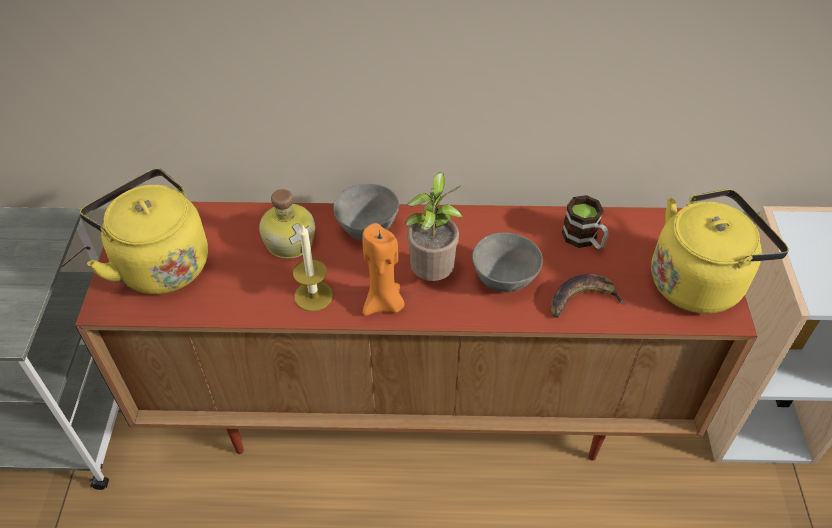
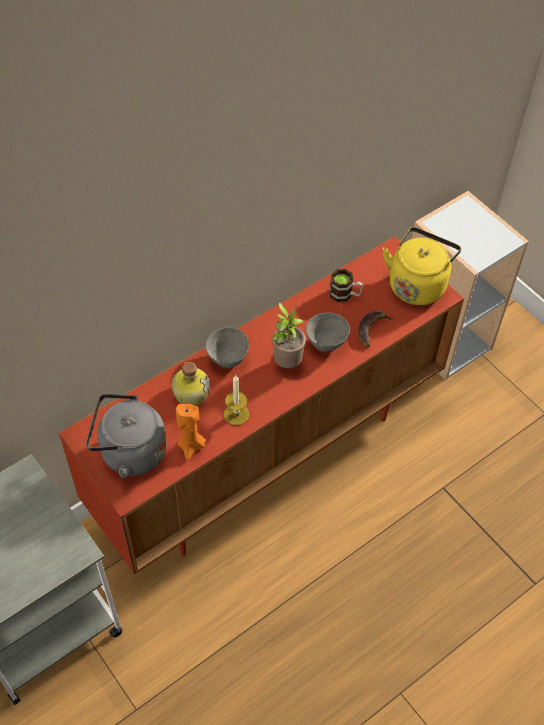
camera: 40 degrees left, 5 degrees up
yellow kettle [79,168,208,294] -> grey kettle [86,394,167,478]
orange candle [362,223,405,316] -> orange candle moved to [176,404,205,460]

